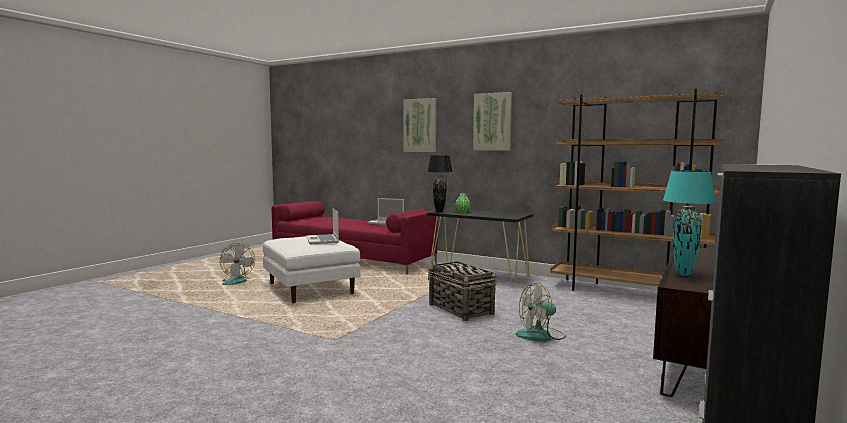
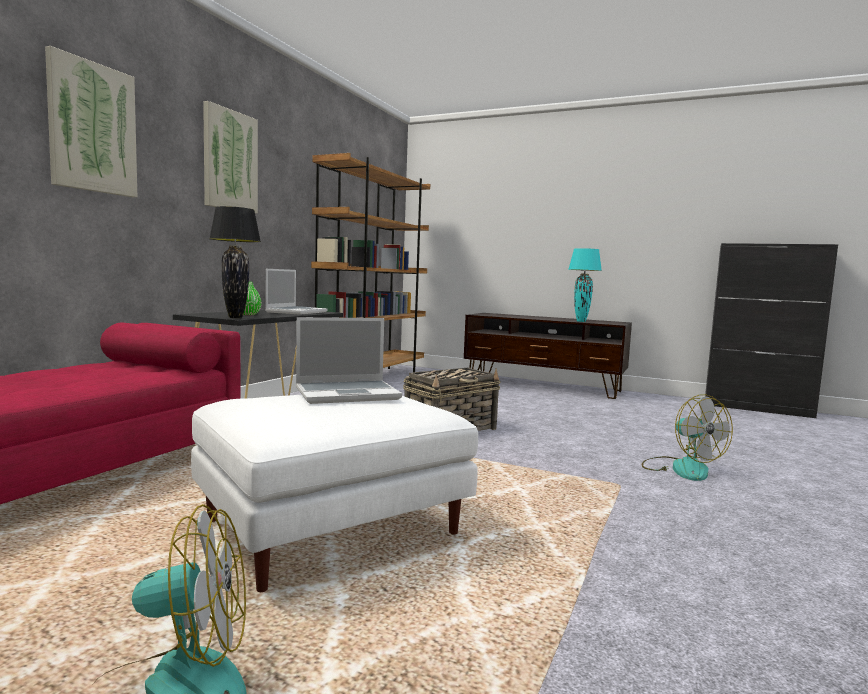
camera: 95 degrees left, 0 degrees up
laptop [367,198,404,225] -> laptop moved to [265,269,327,315]
fan [516,283,566,342] -> fan moved to [642,394,733,481]

